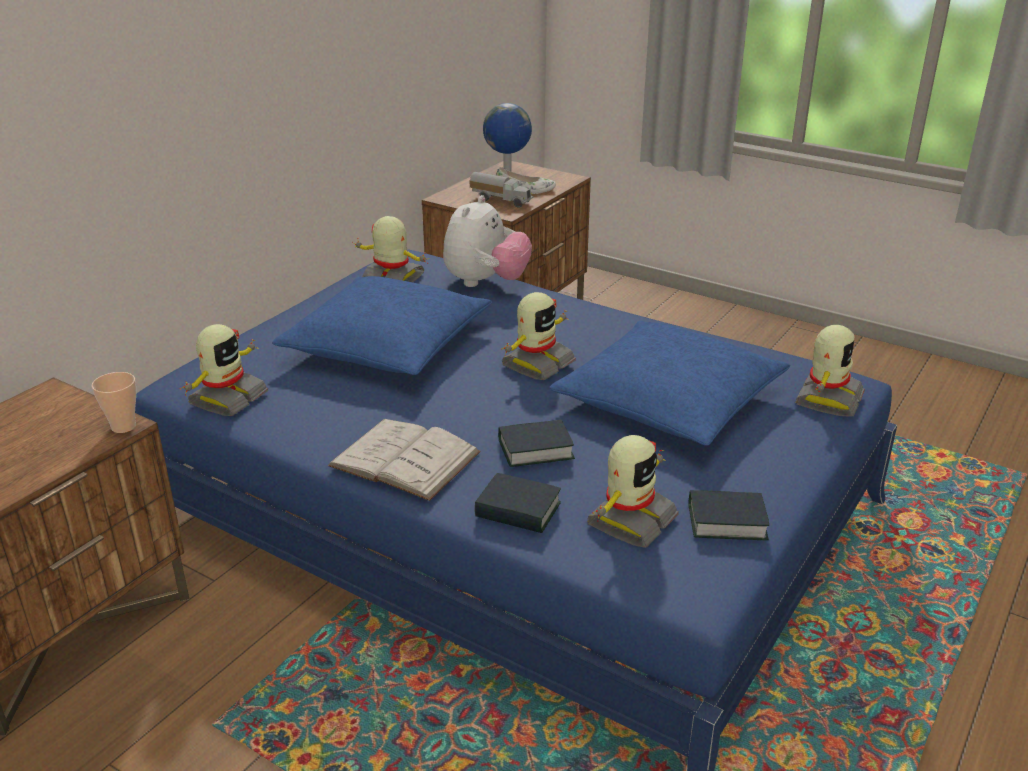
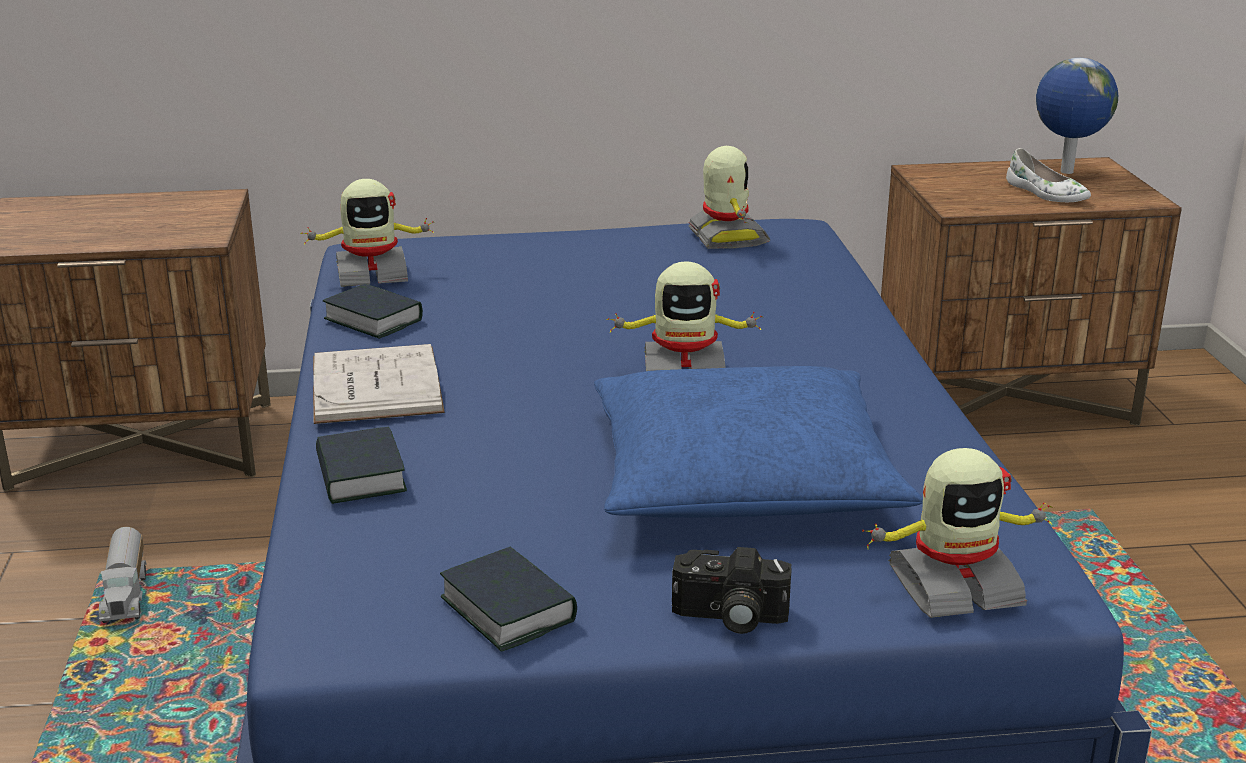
camera: 50 degrees right, 5 degrees down
cup [91,372,136,433] -> none
blue pillow [272,276,492,375] -> none
plush toy [443,195,532,287] -> none
toy truck [470,172,534,208] -> toy truck moved to [99,527,146,623]
book [498,420,575,467] -> book moved to [323,284,423,339]
toy robot [587,435,679,548] -> none
none -> camera [672,547,792,634]

